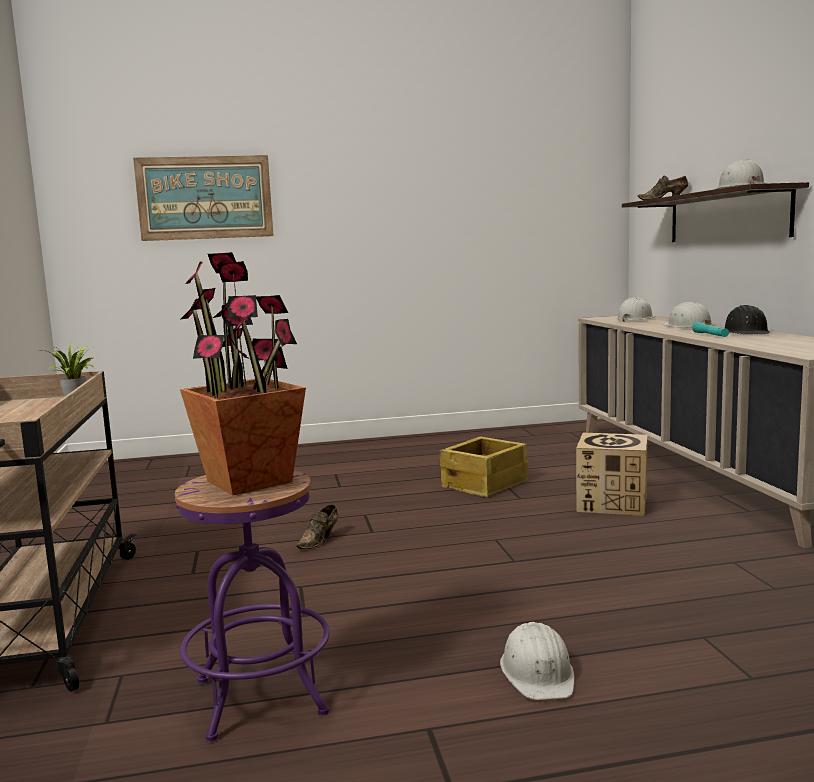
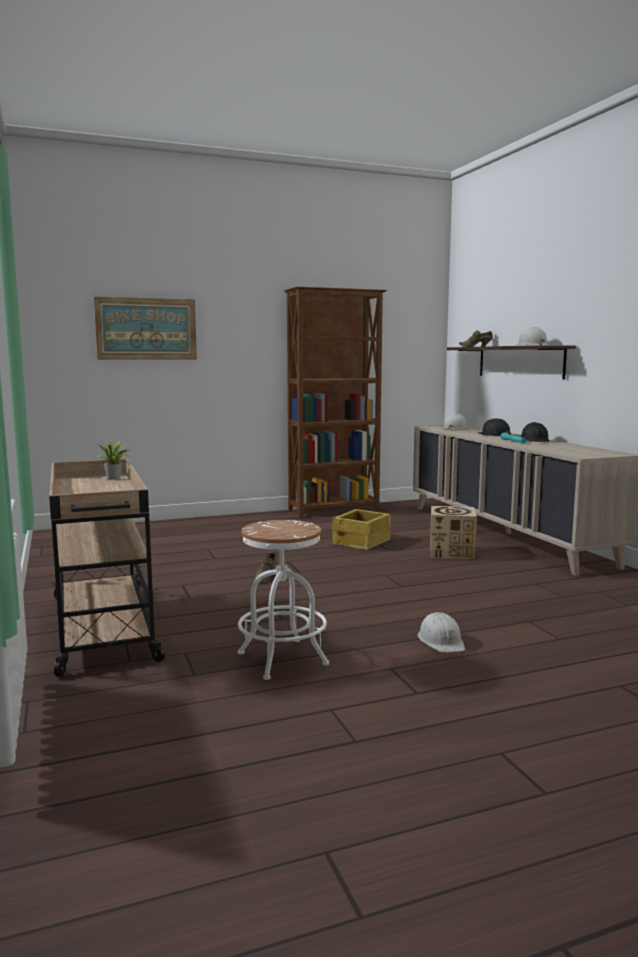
camera: 10 degrees left, 0 degrees up
purple stool [175,470,330,742] -> white stool [238,520,329,680]
potted plant [180,252,306,495] -> none
white hard hat [662,302,713,328] -> black hard hat [478,418,511,436]
none -> brown bookcase [284,287,387,518]

